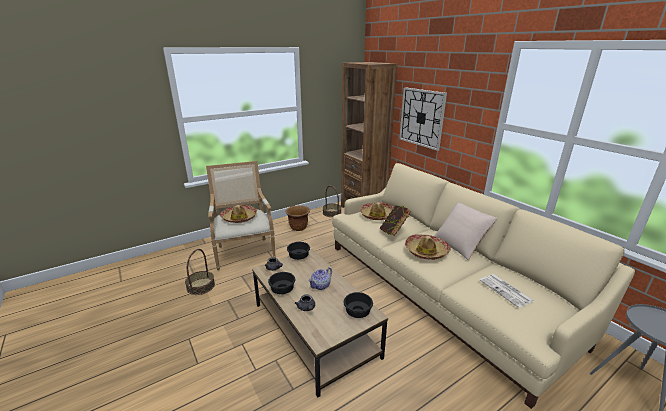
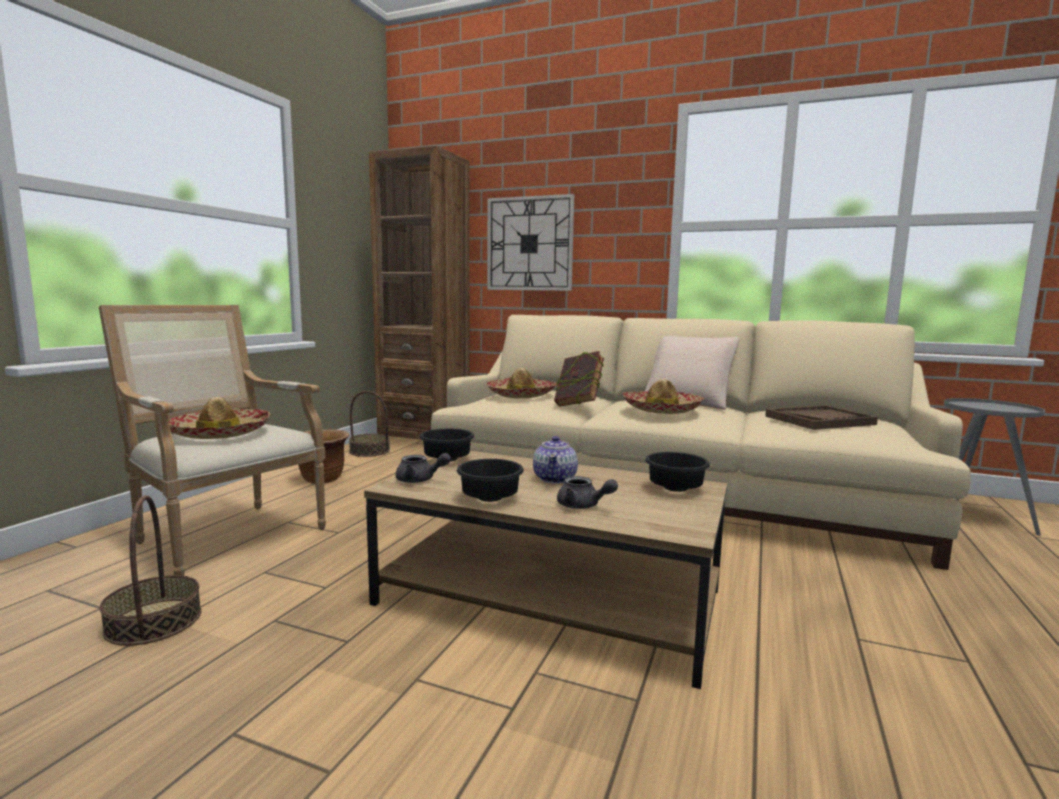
camera: 35 degrees left, 15 degrees down
newspaper [480,274,534,308] -> brown tray [765,405,878,430]

